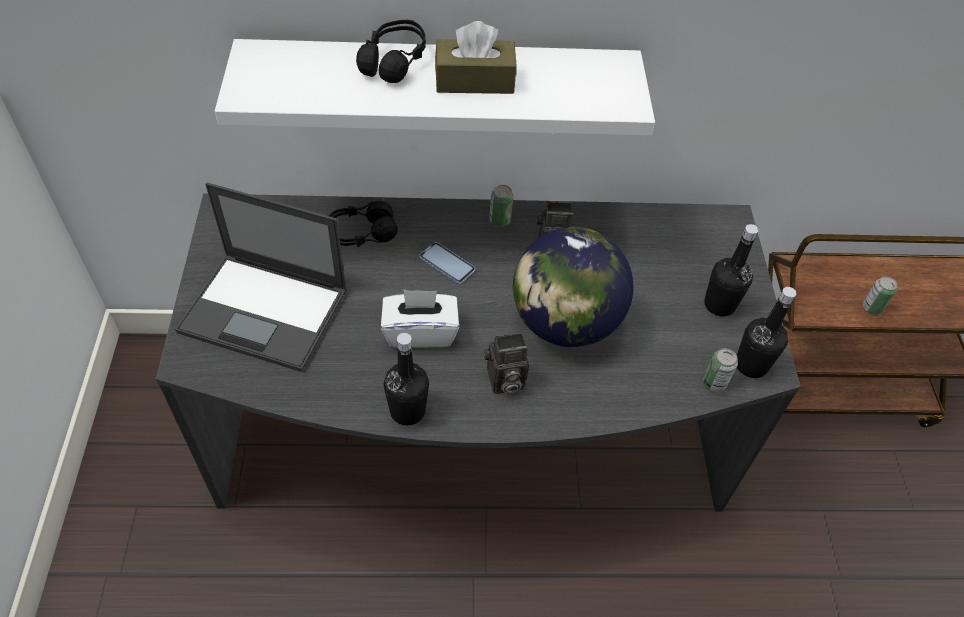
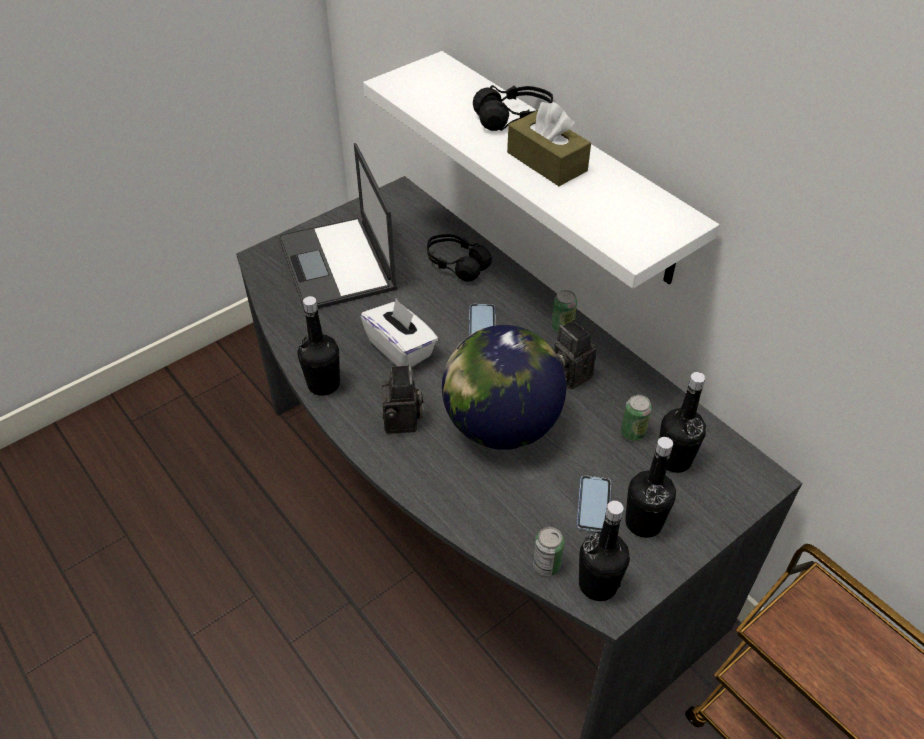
camera: 55 degrees right, 5 degrees down
camera [484,333,529,394] -> camera turned 135 degrees counterclockwise [382,363,424,434]
can [863,276,897,315] -> can moved to [621,395,652,441]
none -> phone [577,475,611,532]
none -> black bottle [659,372,706,473]

